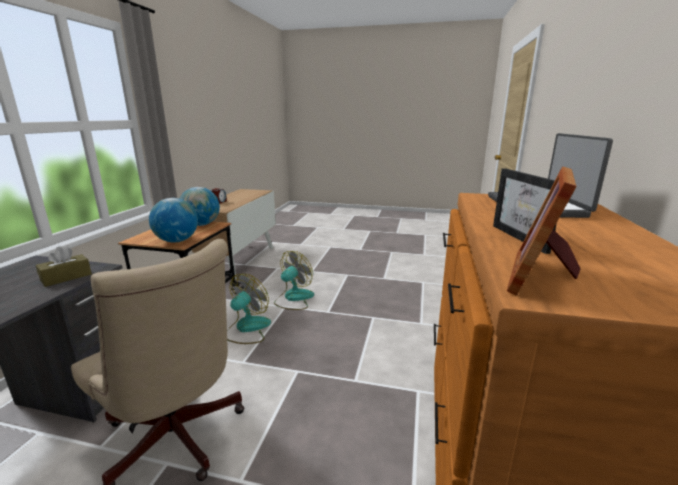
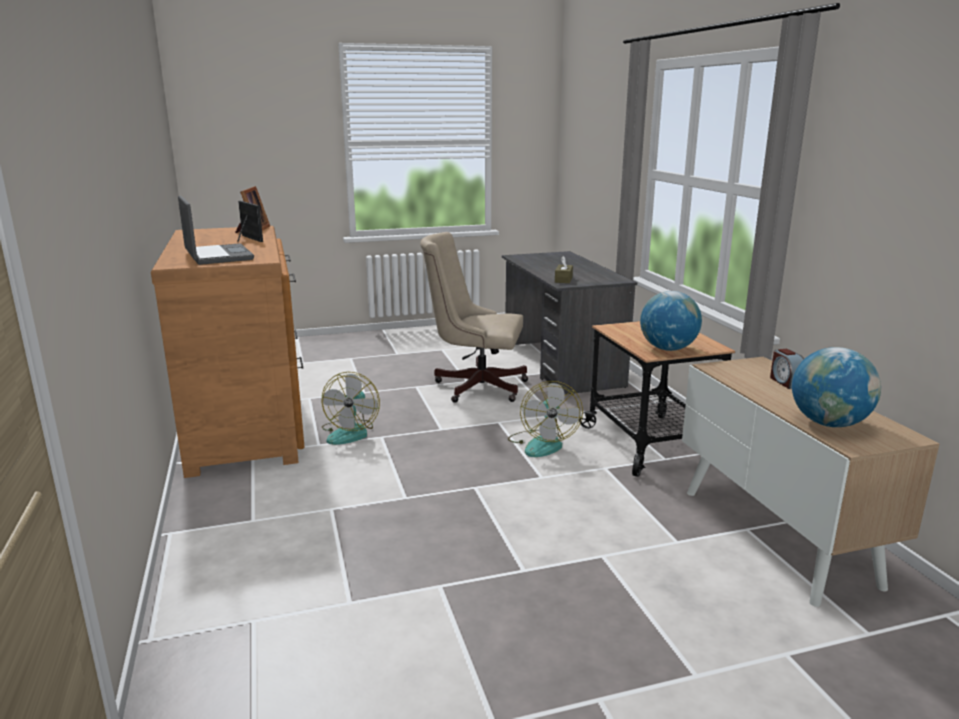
camera: 150 degrees right, 0 degrees up
globe [149,198,198,242] -> globe moved to [792,347,881,427]
fan [274,251,314,310] -> fan moved to [321,372,380,445]

